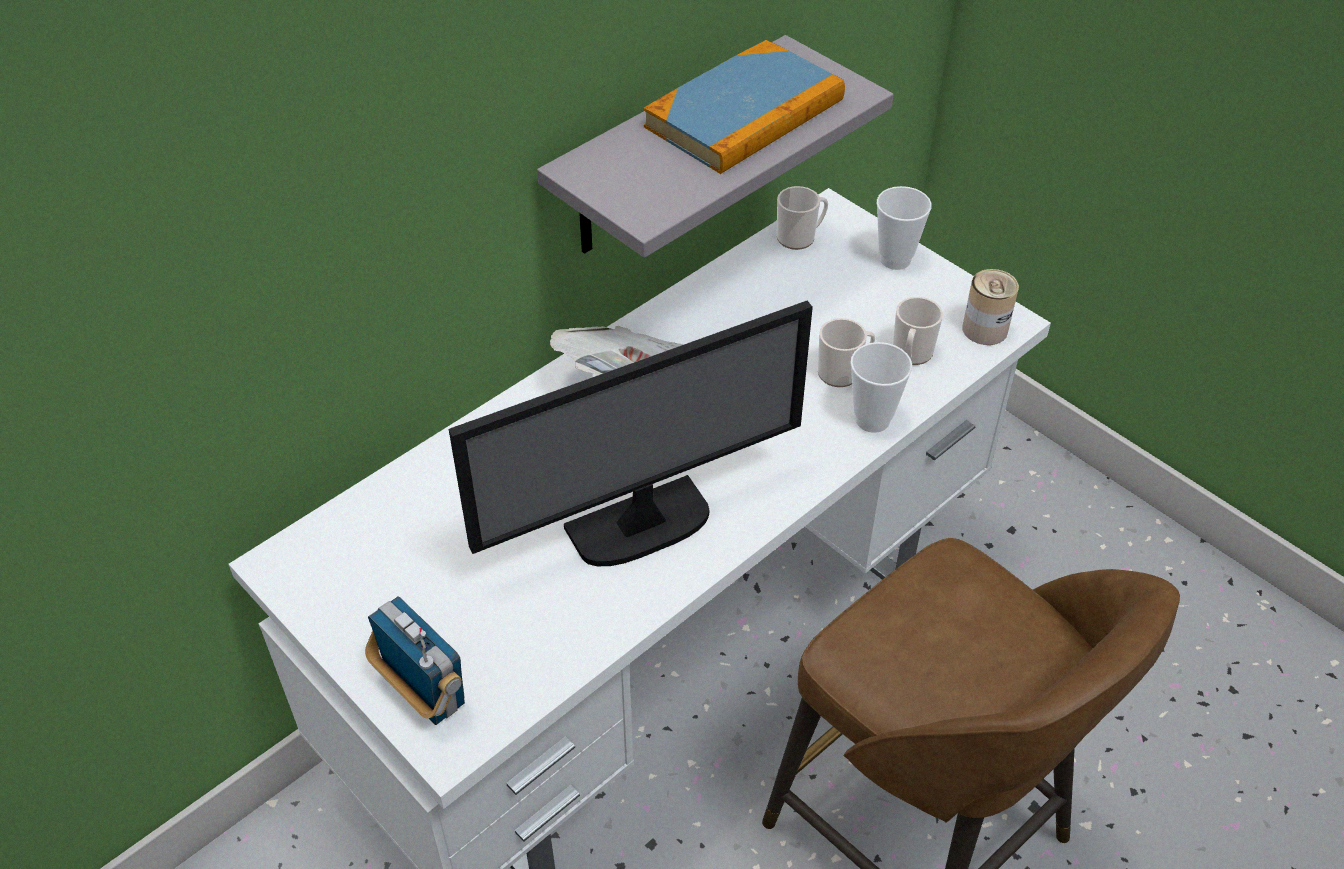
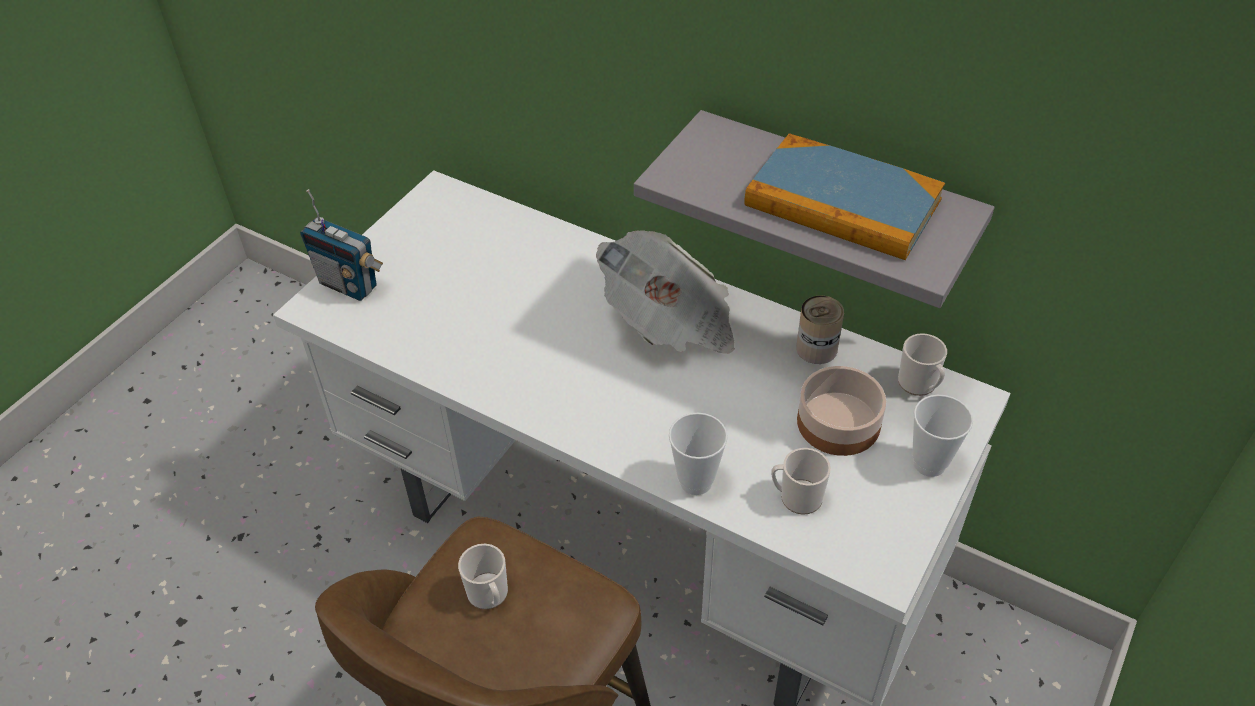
camera: 75 degrees right, 0 degrees up
radio [365,596,465,725] -> radio turned 90 degrees clockwise [300,189,383,301]
monitor [449,301,813,566] -> none
mug [818,318,875,387] -> mug moved to [458,544,508,610]
can [962,269,1019,345] -> can moved to [796,295,844,364]
none -> bowl [797,366,887,456]

